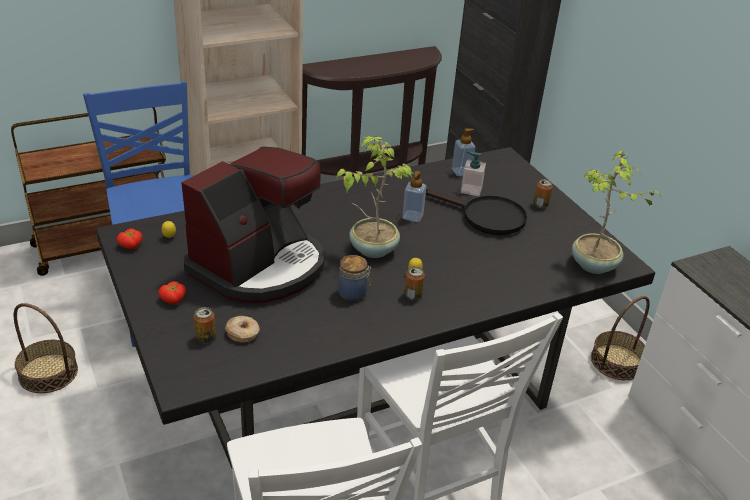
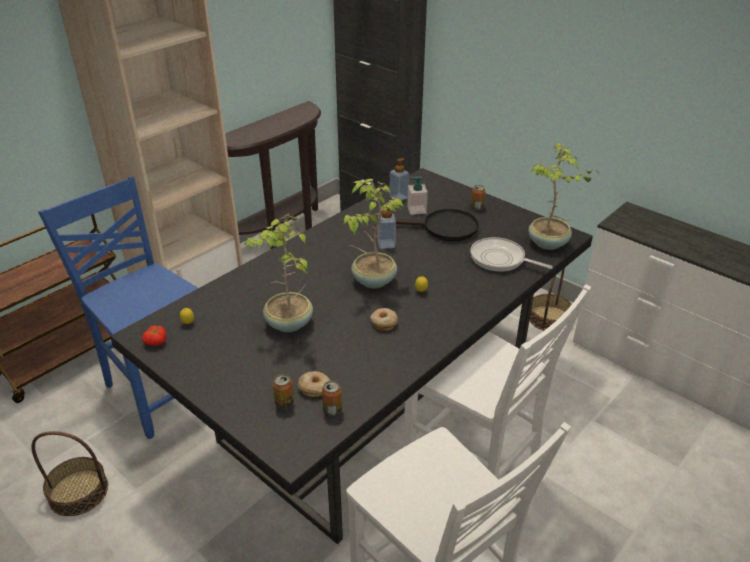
camera: 20 degrees left, 0 degrees up
tomato [158,281,186,304] -> none
coffee machine [181,146,325,303] -> potted plant [244,213,313,332]
jar [338,255,371,301] -> donut [370,308,398,331]
can [404,266,425,300] -> can moved to [322,381,342,416]
none -> frying pan [470,237,553,272]

